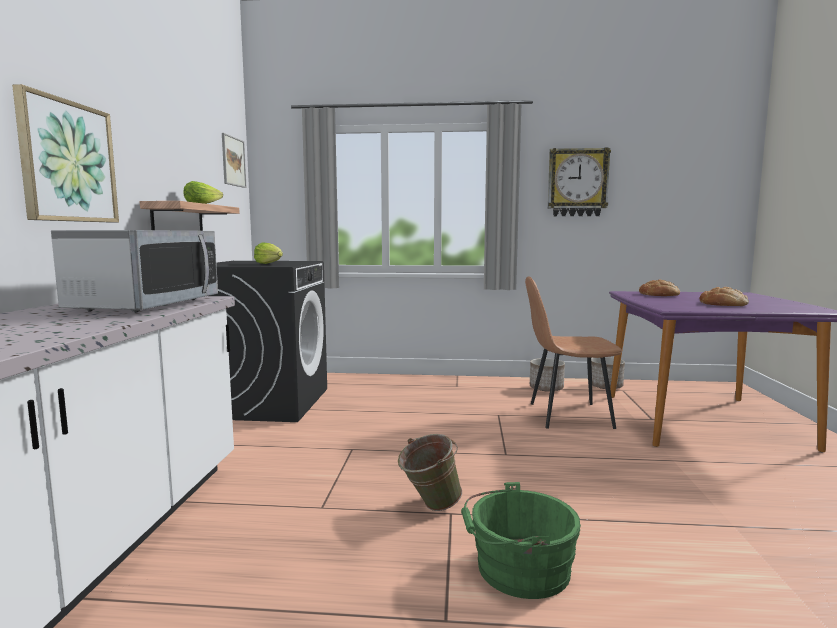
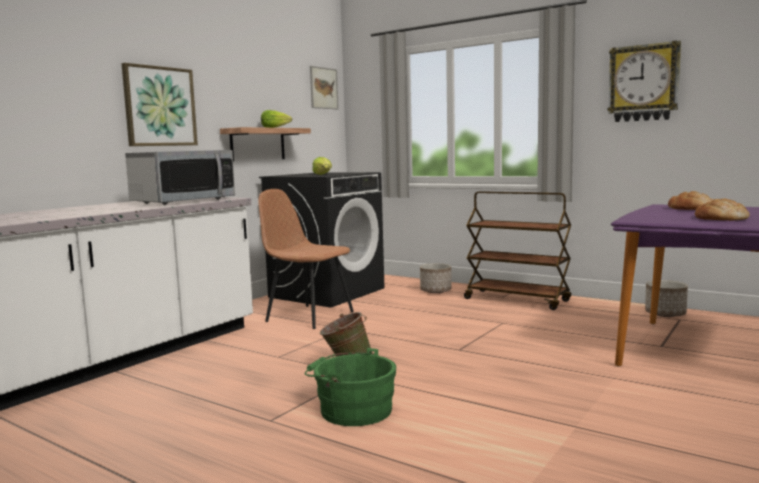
camera: 30 degrees right, 0 degrees up
brown chair [525,276,622,429] -> brown chair moved to [258,189,354,329]
planter [530,358,565,392] -> planter moved to [420,263,452,293]
none -> brown cart [464,191,571,310]

